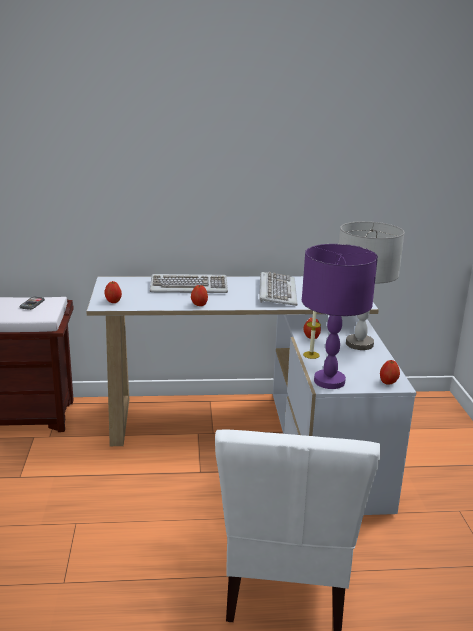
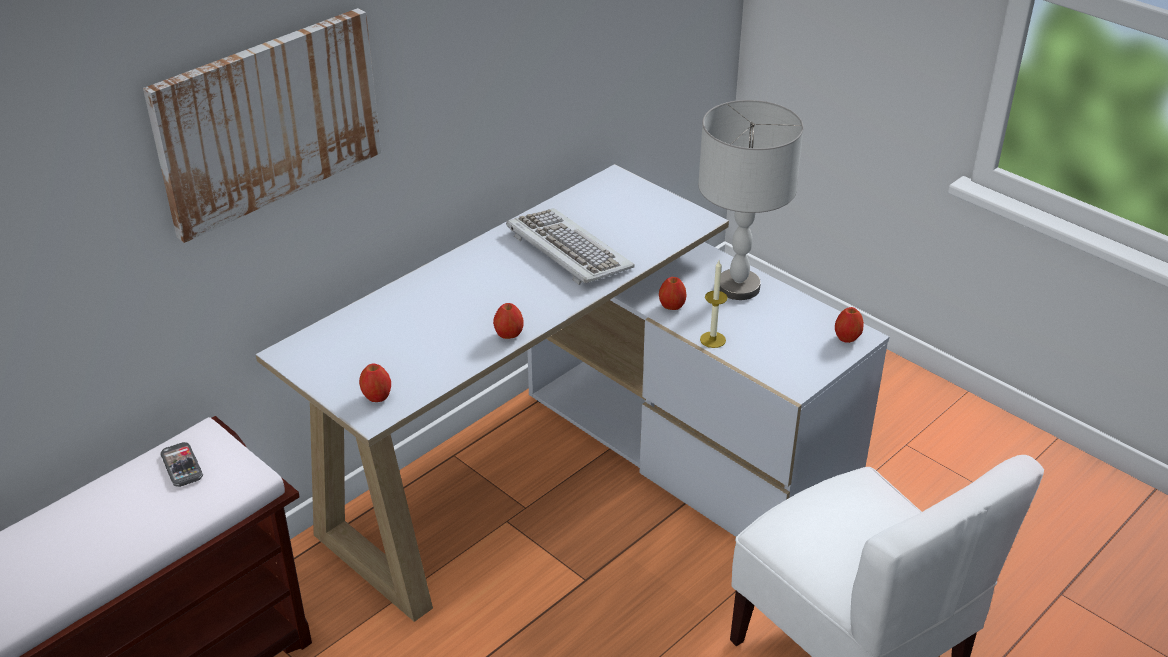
camera: 40 degrees left, 15 degrees up
keyboard [150,274,228,293] -> none
purple table lamp [302,244,378,389] -> none
none -> picture [143,8,381,243]

